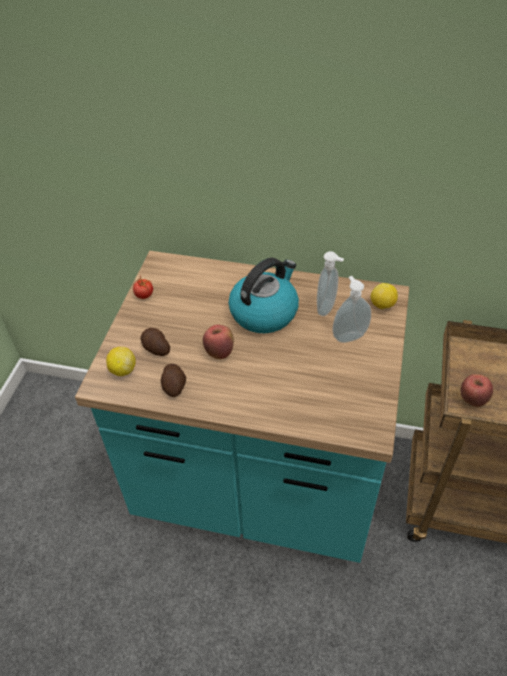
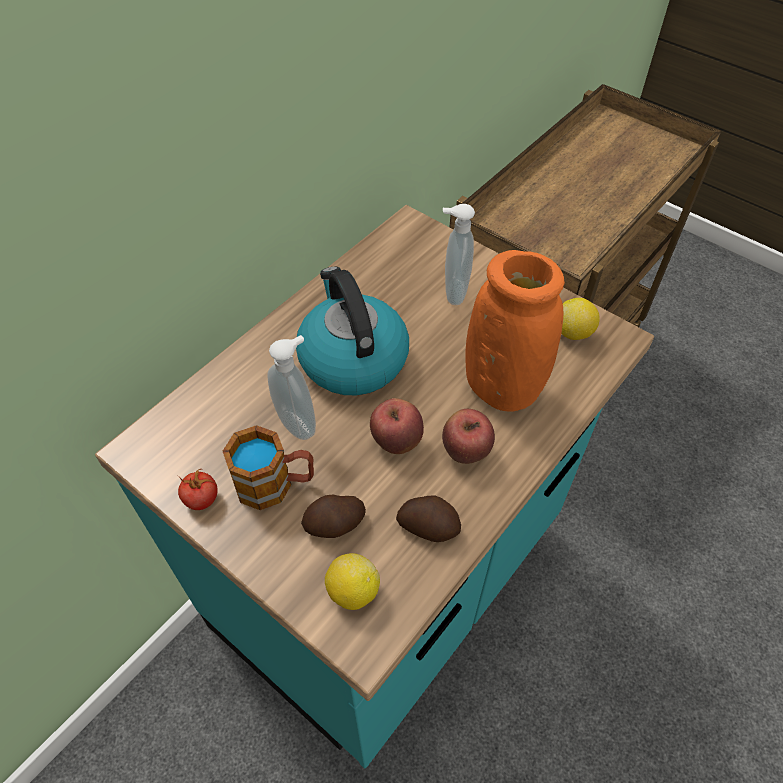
camera: 65 degrees left, 5 degrees up
soap dispenser [317,251,344,316] -> soap dispenser moved to [267,335,316,440]
lemon [371,283,398,309] -> lemon moved to [561,298,600,340]
apple [460,374,493,407] -> apple moved to [442,409,495,464]
none -> mug [223,425,314,510]
none -> orange vase [465,250,565,412]

